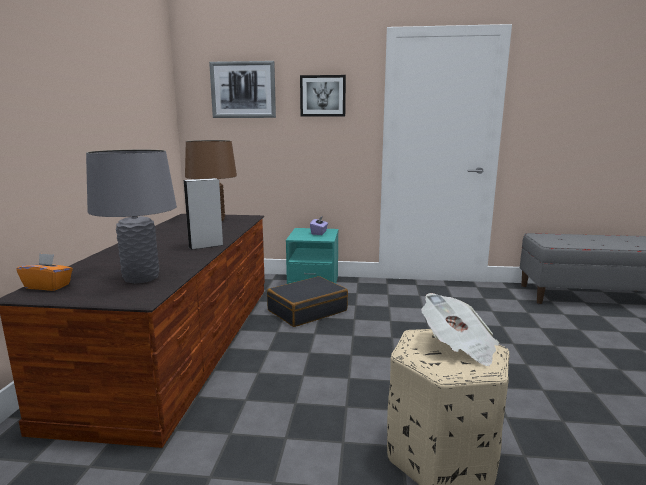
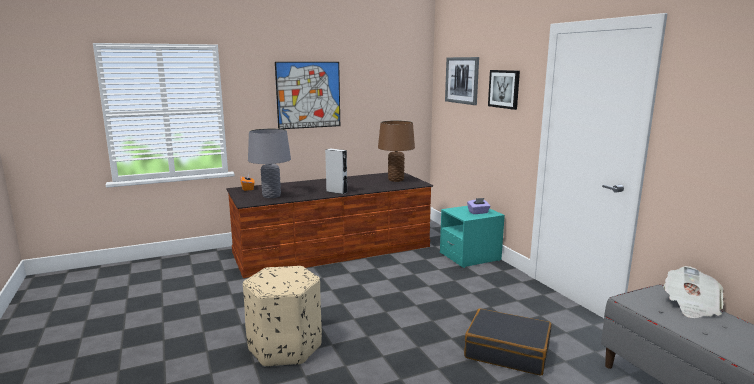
camera: 60 degrees right, 0 degrees up
black suitcase [267,276,348,327] -> black suitcase moved to [464,309,551,376]
newspaper [421,293,499,366] -> newspaper moved to [663,266,723,318]
none -> picture [275,62,340,129]

